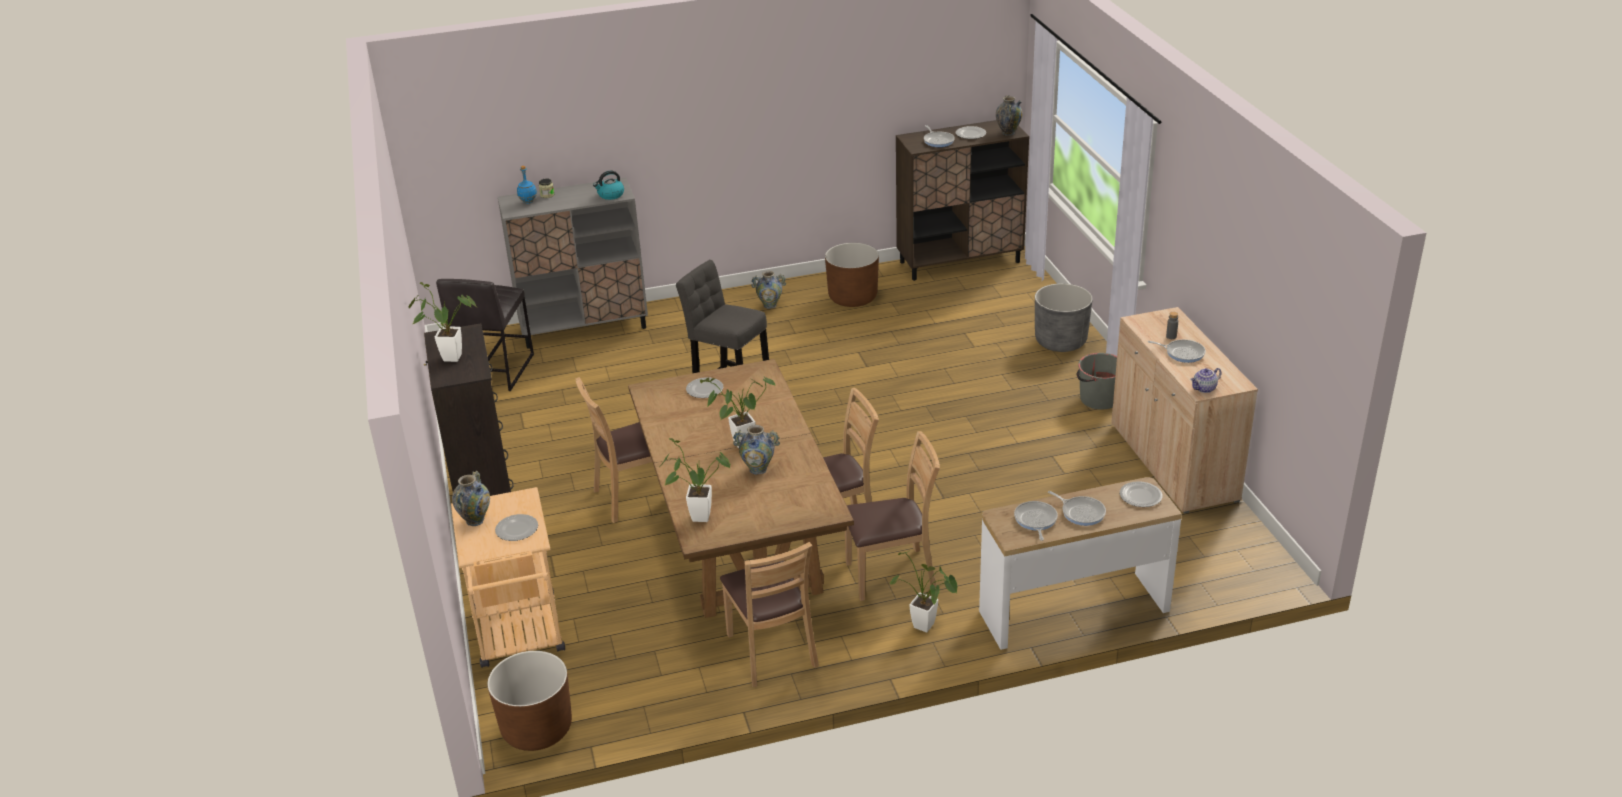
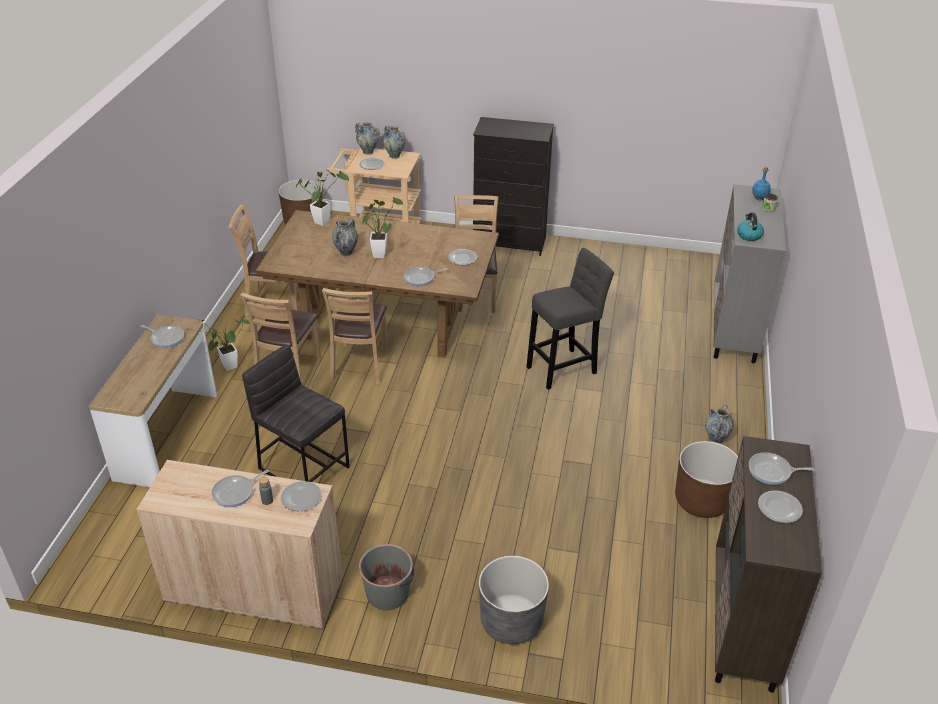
camera: 115 degrees right, 5 degrees up
potted plant [409,282,476,362] -> none
grey stool [436,279,534,391] -> grey stool moved to [242,345,350,482]
vase [996,95,1023,136] -> vase moved to [355,122,380,155]
frying pan [1048,491,1106,526] -> frying pan moved to [404,267,448,286]
plate [1120,481,1163,507] -> plate moved to [281,481,322,511]
teapot [1190,368,1222,393] -> none

